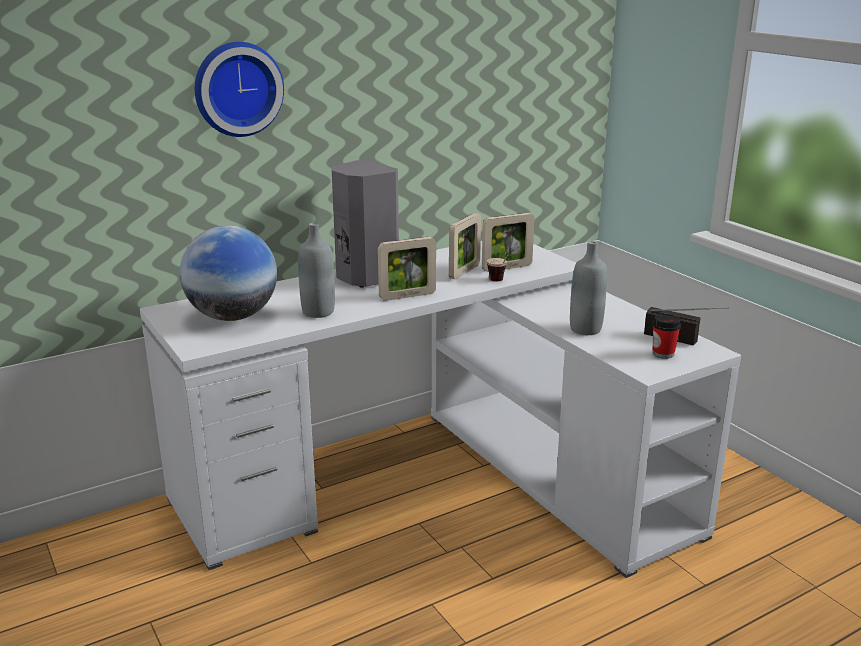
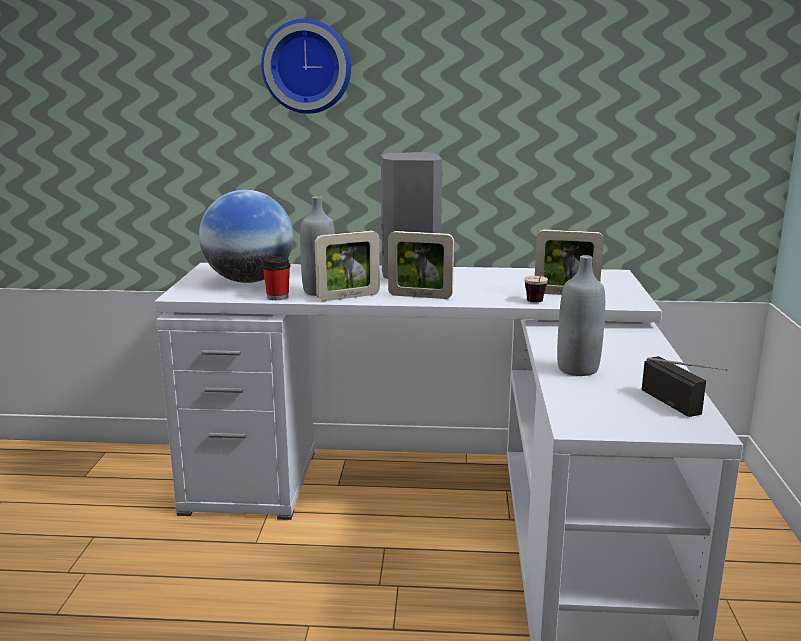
camera: 35 degrees right, 5 degrees down
picture frame [449,213,481,279] -> picture frame moved to [315,231,380,301]
cup [652,314,681,359] -> cup moved to [262,257,291,300]

